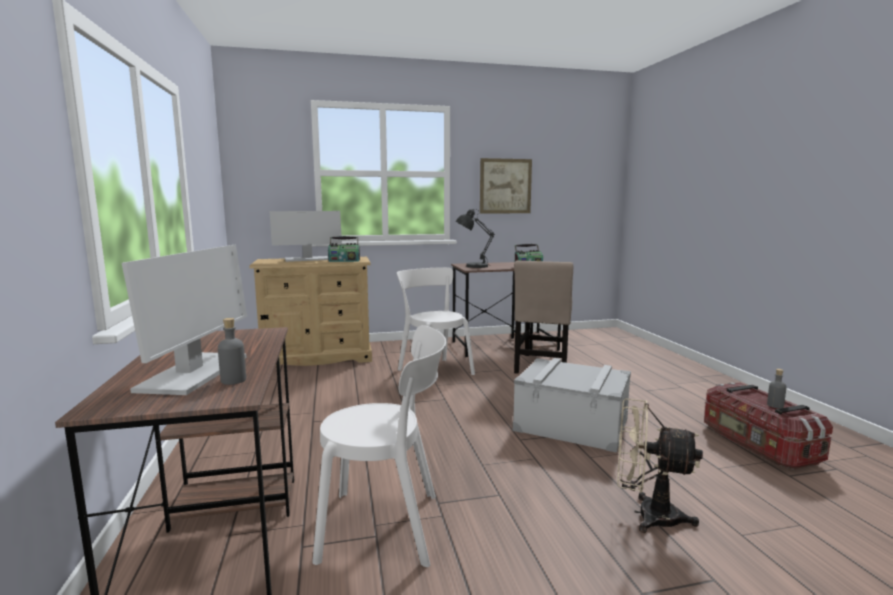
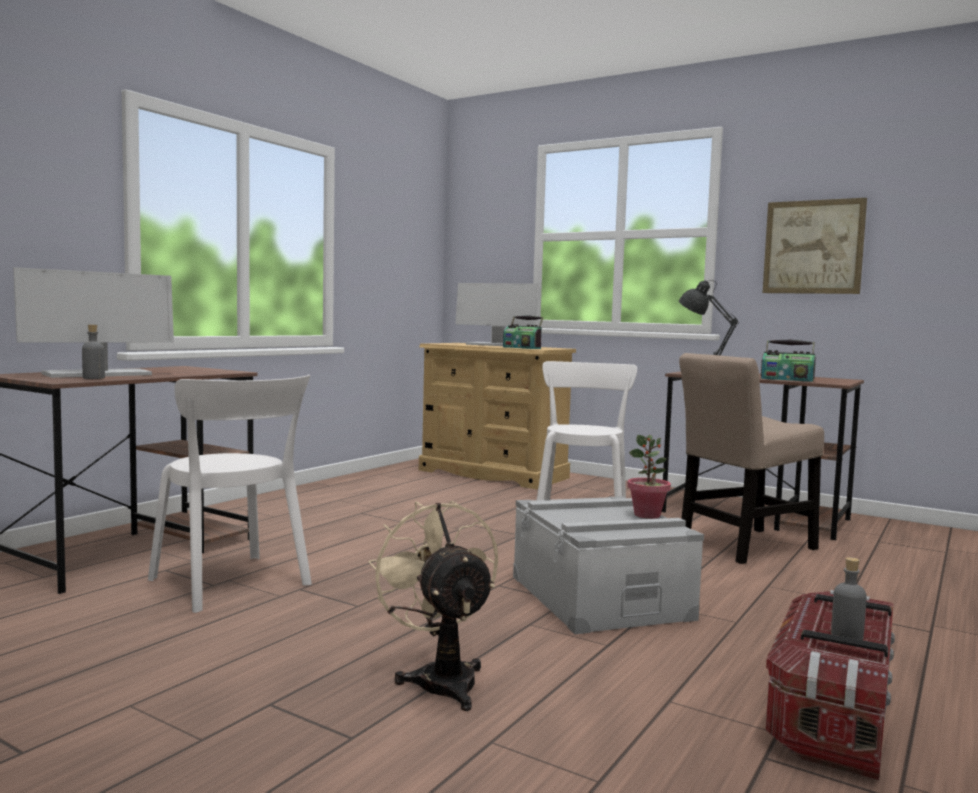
camera: 45 degrees right, 5 degrees down
none -> potted plant [627,435,671,519]

